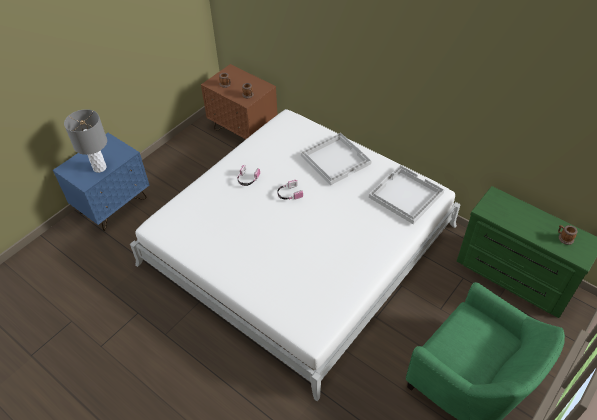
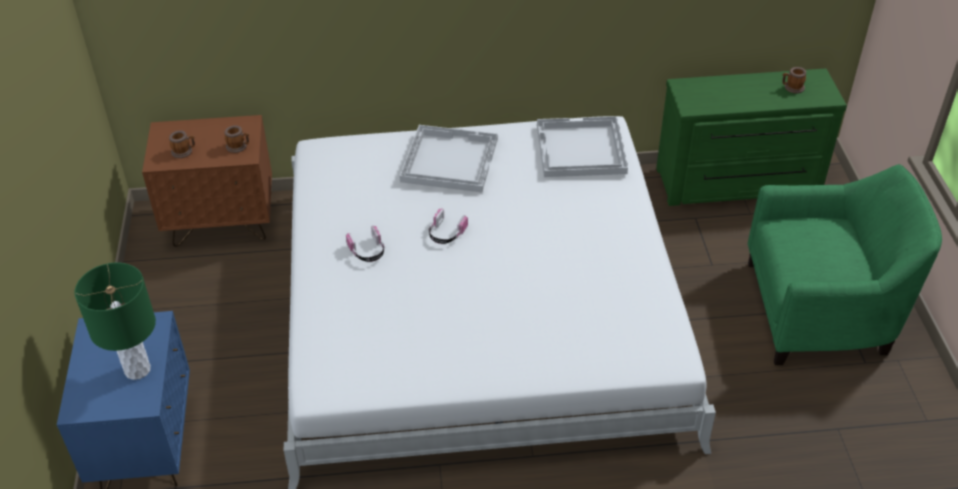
camera: 45 degrees left, 5 degrees down
grey table lamp [64,109,107,173] -> green table lamp [74,263,156,380]

